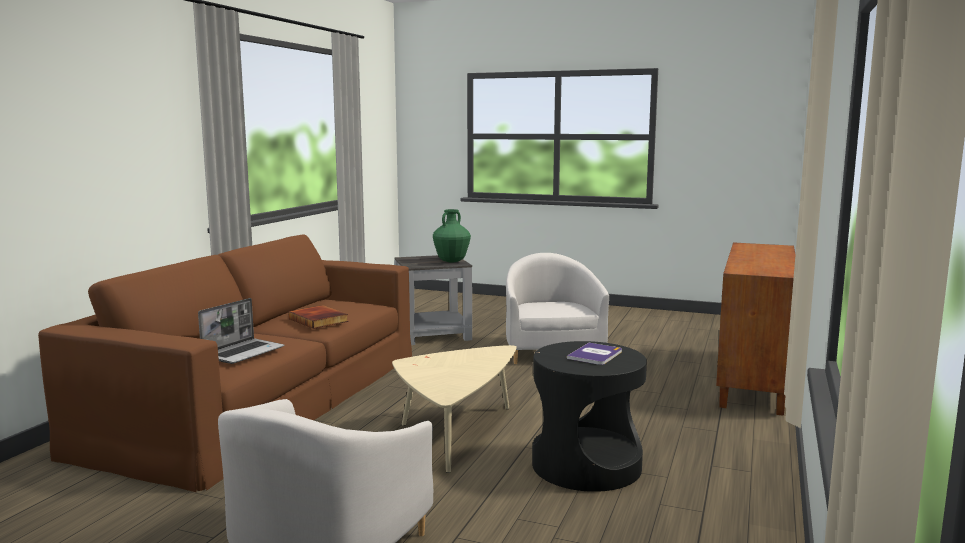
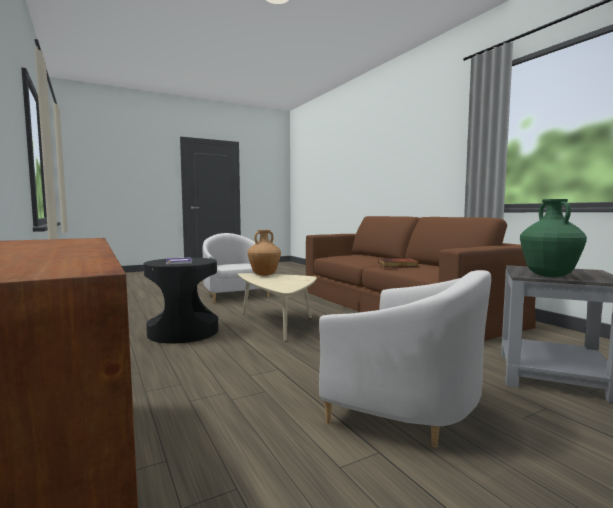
camera: 130 degrees right, 5 degrees down
laptop [198,298,284,364] -> none
none -> brown vase [247,230,281,276]

